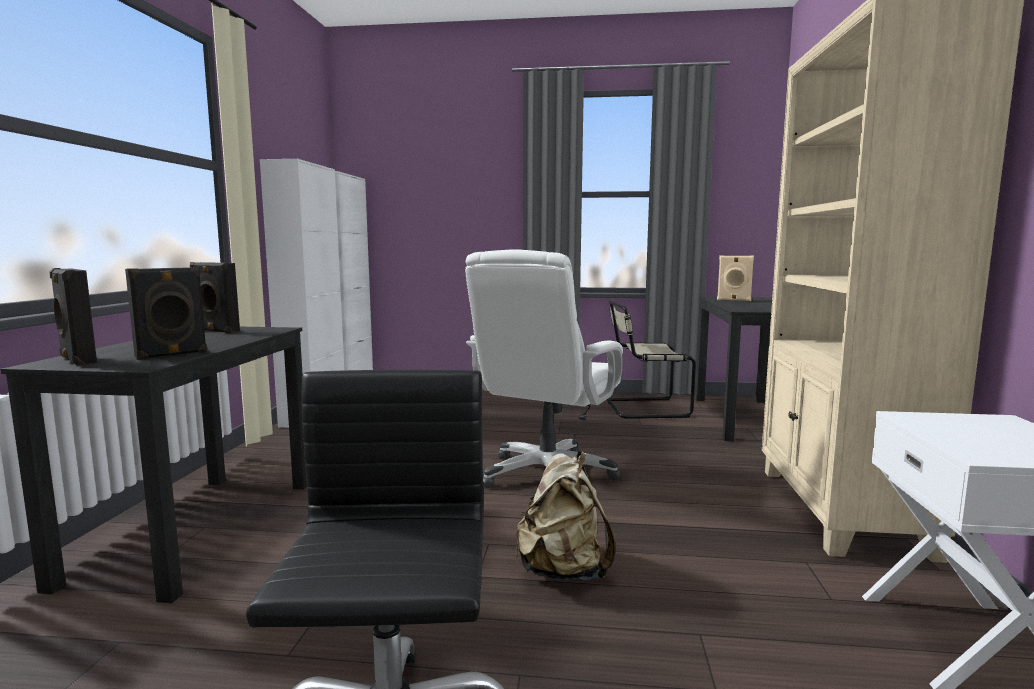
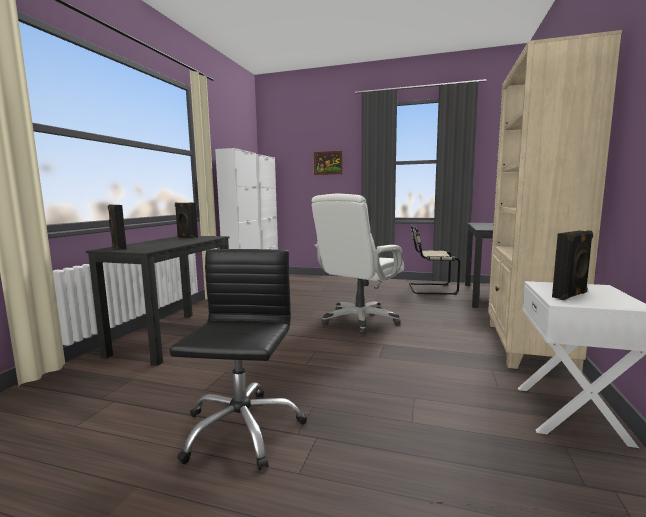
camera: 10 degrees right, 0 degrees up
black speaker [125,267,207,360] -> black speaker moved to [552,230,593,300]
beige backpack [515,451,616,580] -> none
beige speaker [717,255,754,301] -> none
none -> picture [314,151,343,175]

